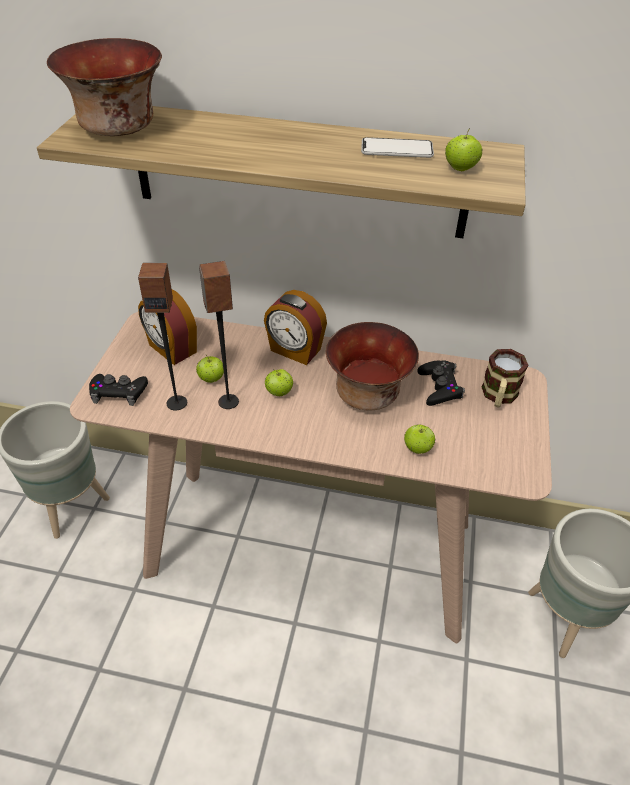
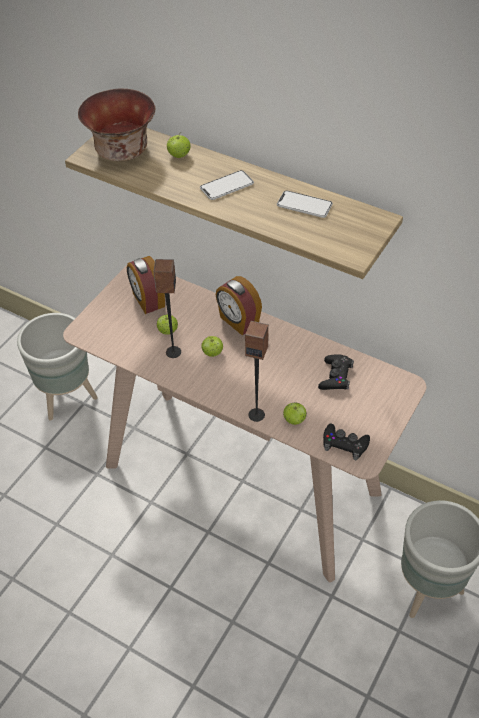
camera: 20 degrees right, 5 degrees up
black game controller [89,374,148,406] -> black game controller moved to [323,424,370,460]
speaker [138,263,187,411] -> speaker moved to [245,321,269,422]
bowl [326,322,419,411] -> none
apple [445,128,482,171] -> apple moved to [167,135,191,158]
mug [482,349,528,407] -> none
none -> phone [200,170,254,200]

